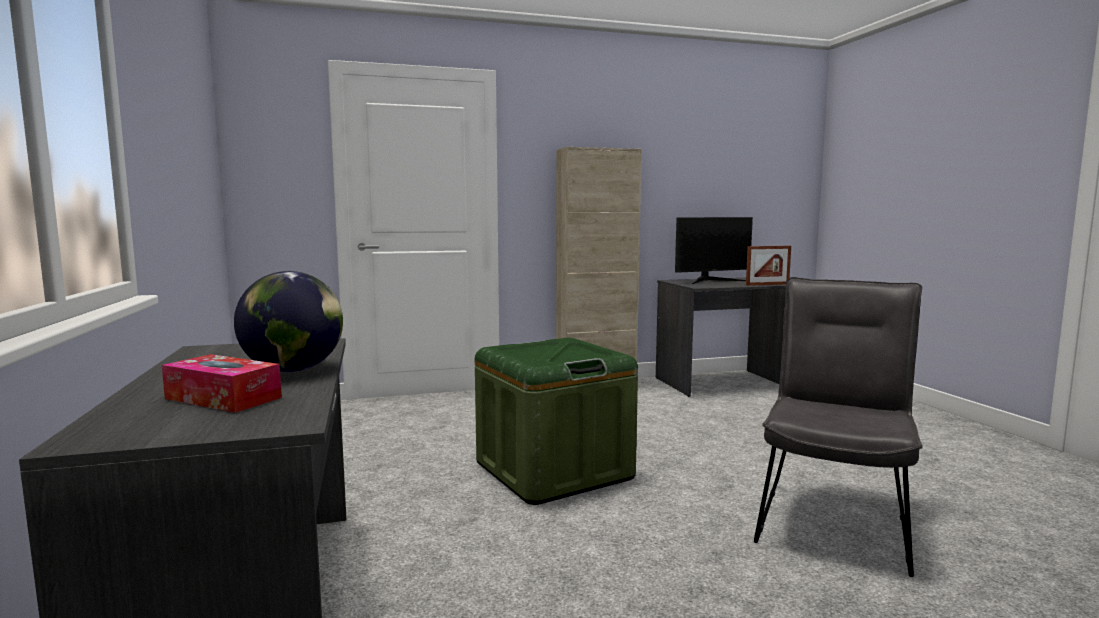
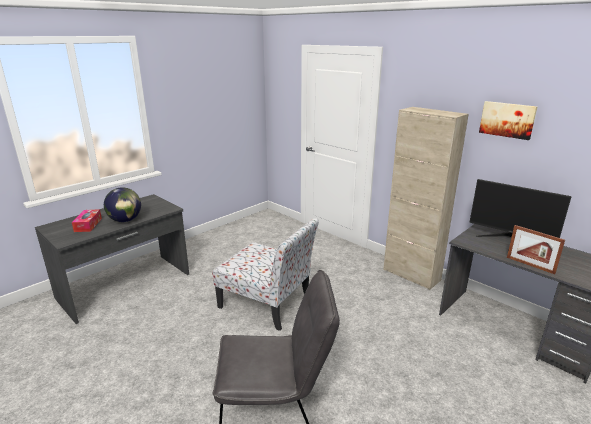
camera: 60 degrees right, 15 degrees up
green storage box [475,337,638,505] -> chair [212,218,319,331]
none -> picture [479,101,537,140]

